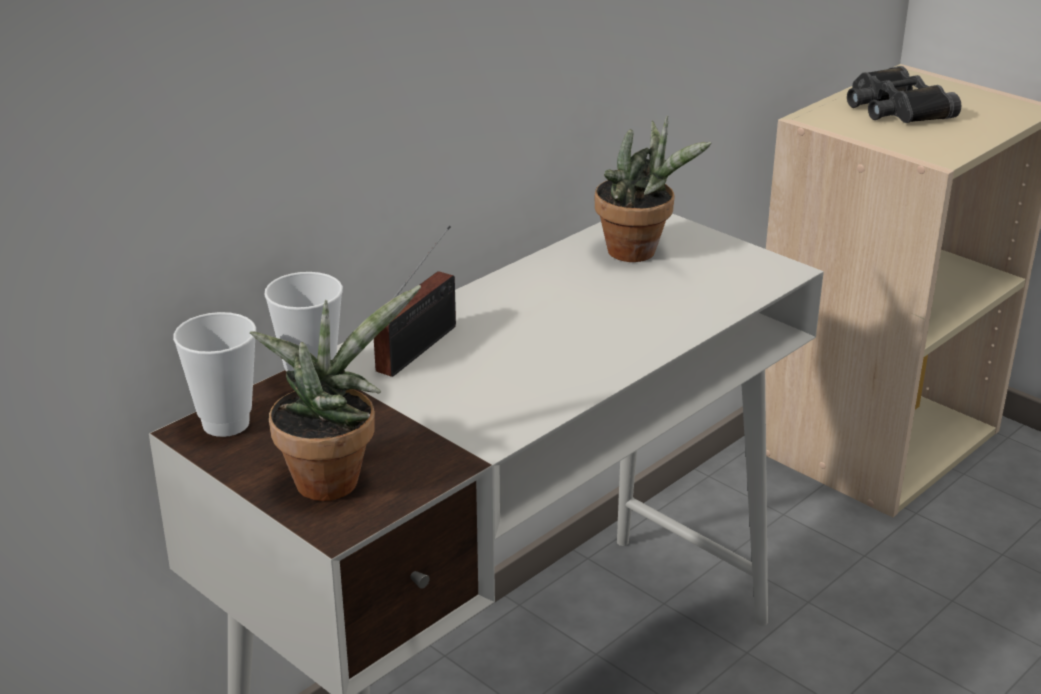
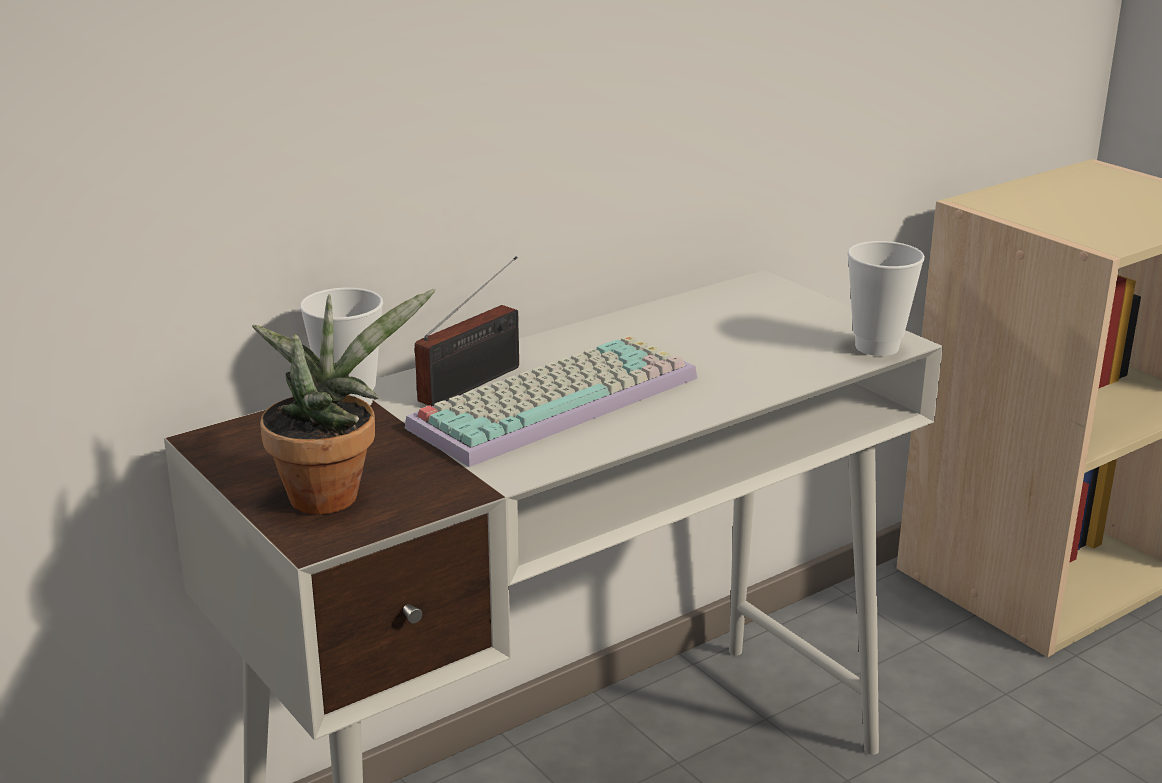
camera: 10 degrees right, 5 degrees down
cup [173,312,256,437] -> cup moved to [847,241,925,356]
potted plant [595,116,712,262] -> none
black binoculars [847,66,961,123] -> none
none -> keyboard [405,335,697,467]

